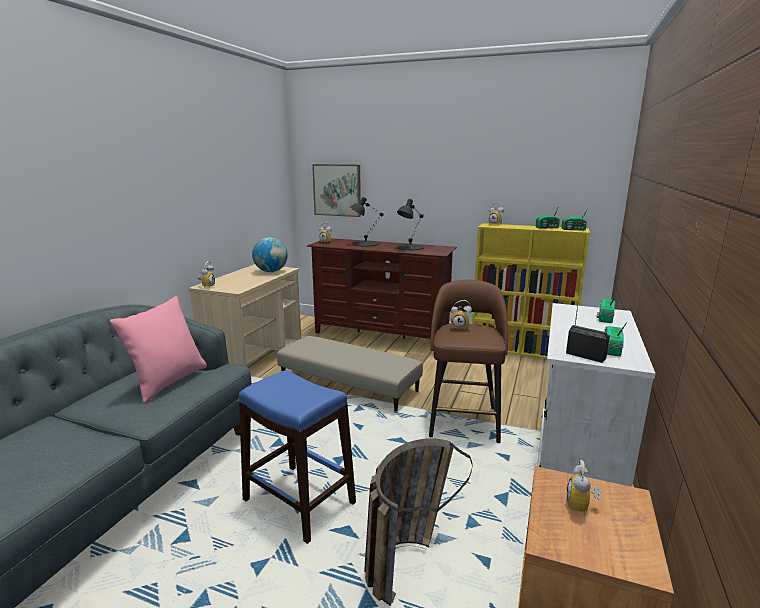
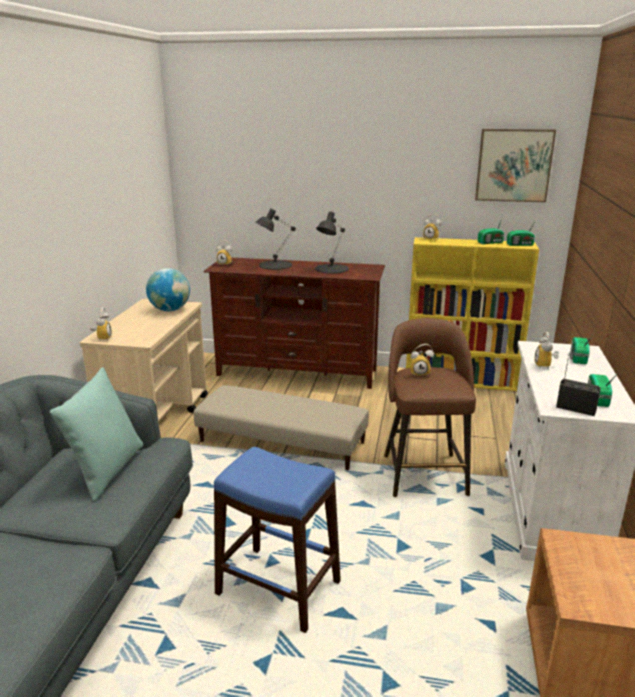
camera: 10 degrees left, 5 degrees up
pink pillow [110,296,207,403] -> turquoise pillow [50,367,143,502]
picture [312,164,361,217] -> picture moved to [475,129,556,203]
basket [364,438,473,606] -> none
alarm clock [567,460,602,516] -> alarm clock moved to [534,332,559,370]

